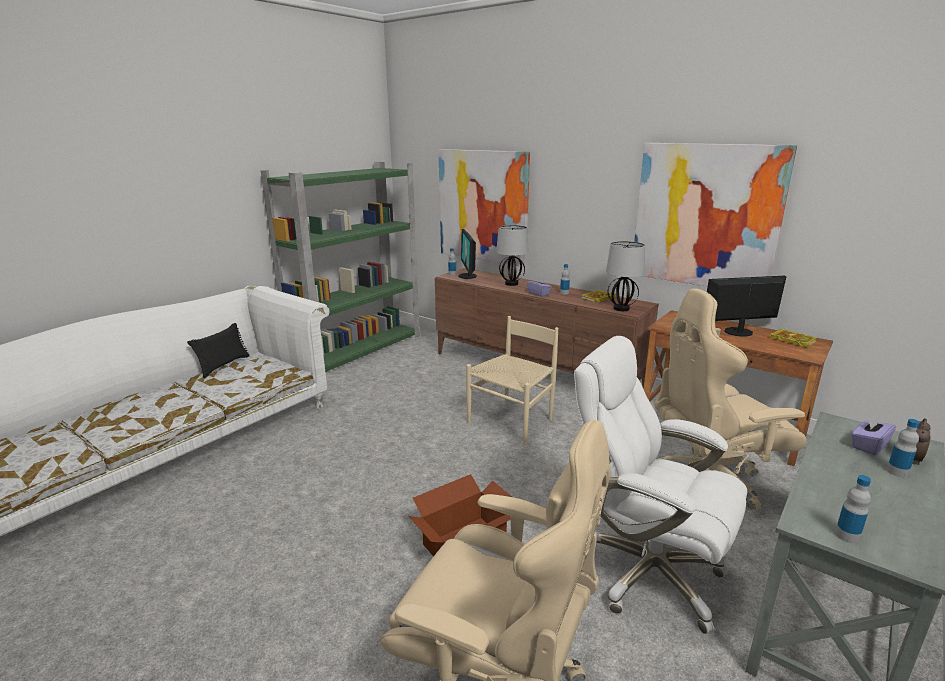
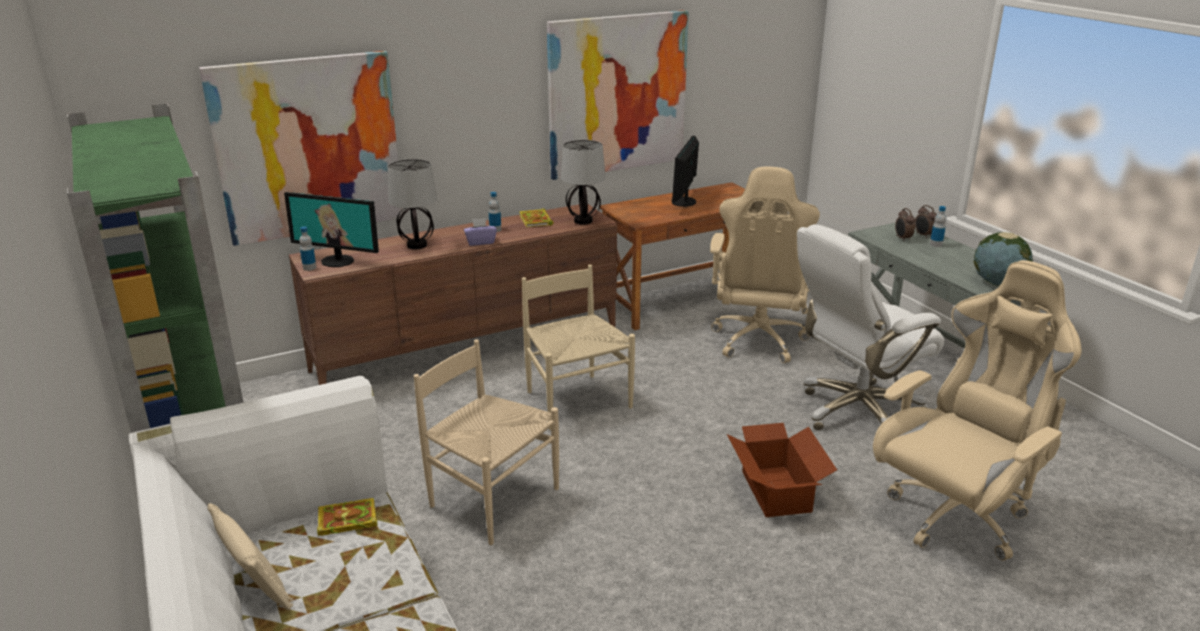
camera: 65 degrees left, 5 degrees up
black pillow [187,323,250,378] -> beige pillow [207,504,293,610]
book [769,329,816,348] -> book moved to [317,498,378,536]
bottle [835,475,871,543] -> globe [973,232,1033,286]
purple tissue box [851,414,896,455] -> alarm clock [895,208,915,240]
none -> beige chair [414,339,559,545]

